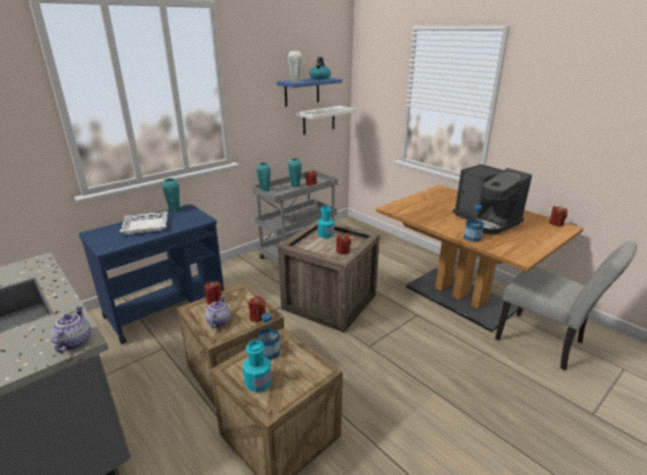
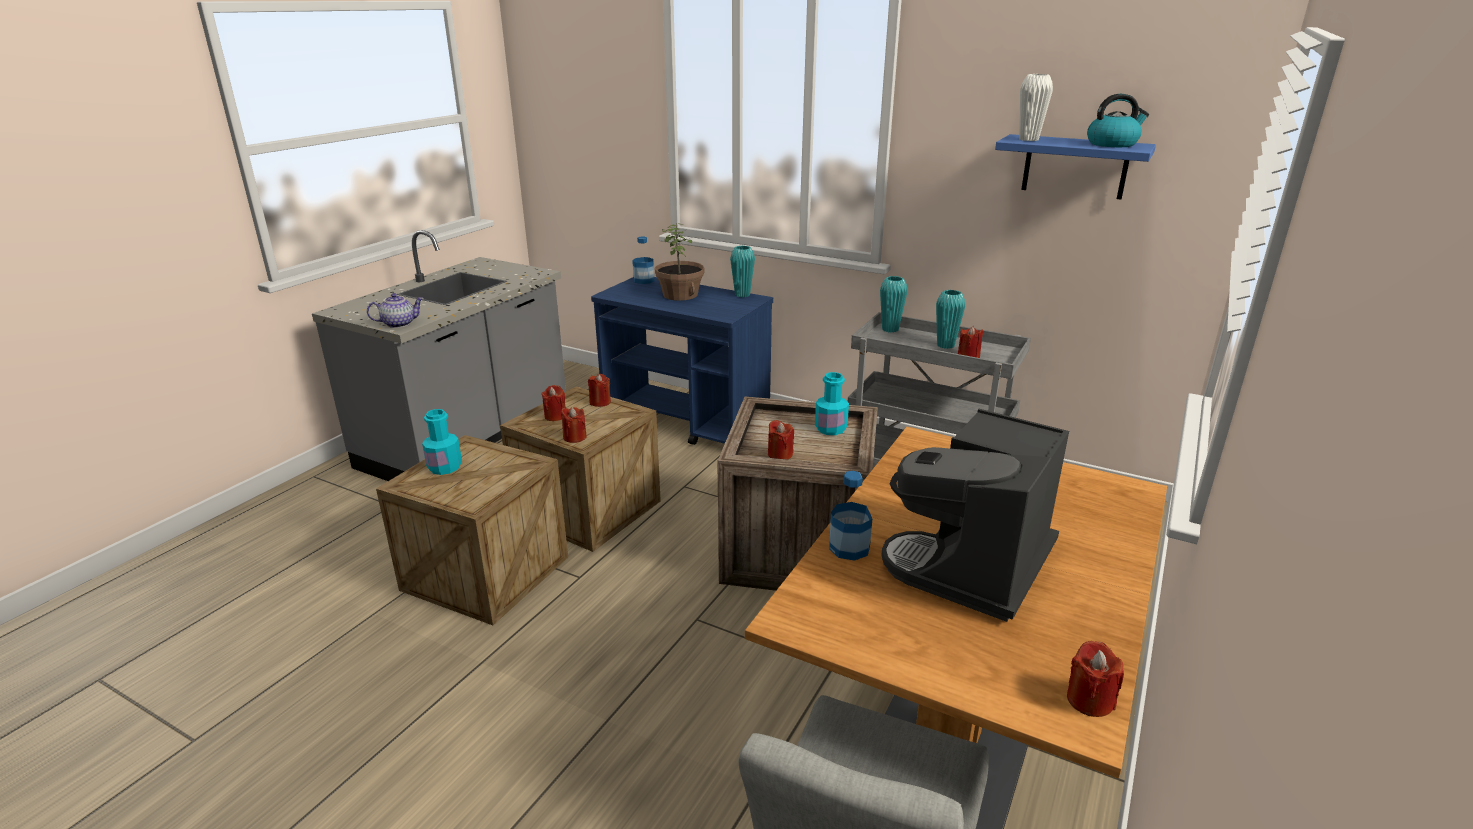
camera: 70 degrees right, 0 degrees up
white tray [120,211,168,235] -> potted plant [655,223,704,301]
teapot [205,296,231,328] -> red candle [541,385,566,421]
bottle [258,313,280,360] -> bottle moved to [632,236,654,284]
white shelf [296,106,357,135] -> none

